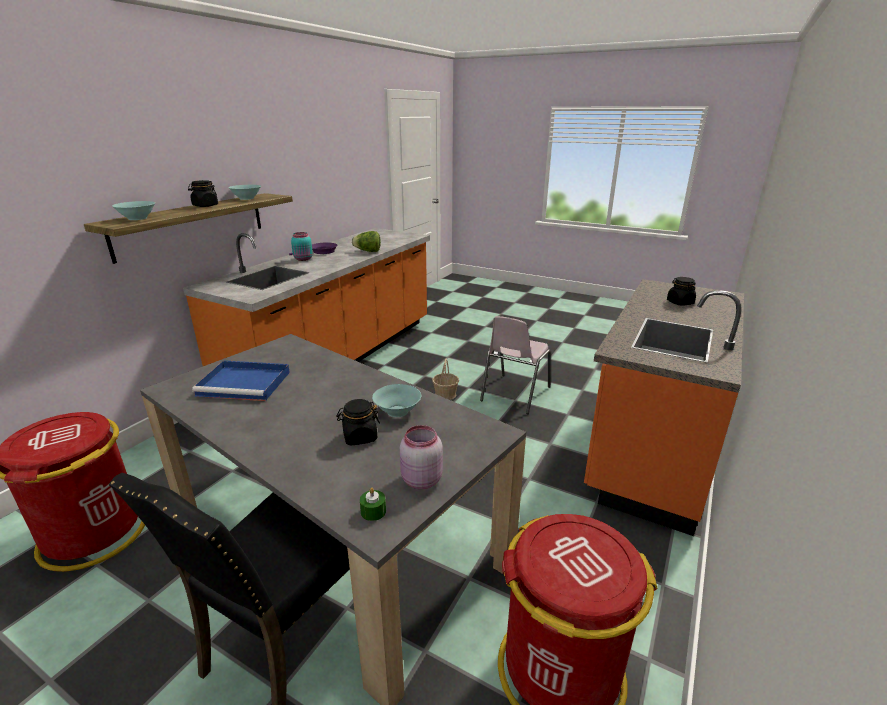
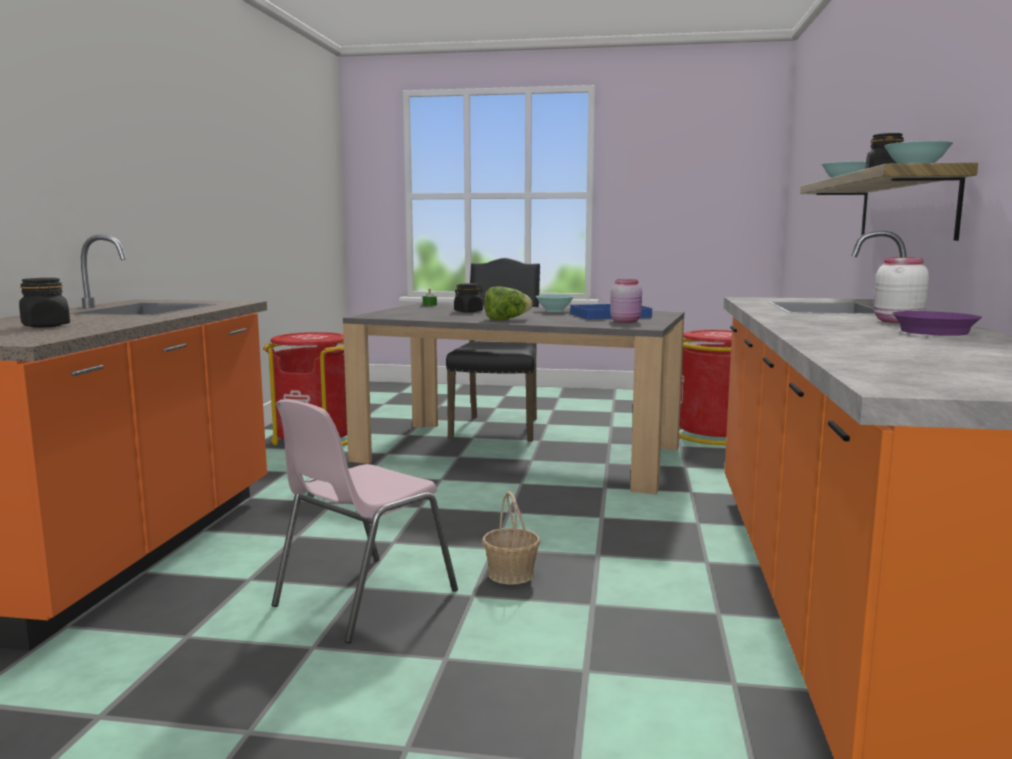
camera: 160 degrees right, 15 degrees down
turquoise jar [291,232,313,261] -> white jar [873,257,929,323]
lettuce [352,231,381,252] -> lettuce moved to [484,286,532,321]
turquoise bowl [372,384,421,417] -> turquoise bowl moved to [535,295,574,312]
pink jar [400,425,443,489] -> pink jar moved to [610,279,642,323]
pink chair [480,316,551,414] -> pink chair turned 150 degrees counterclockwise [272,399,458,643]

